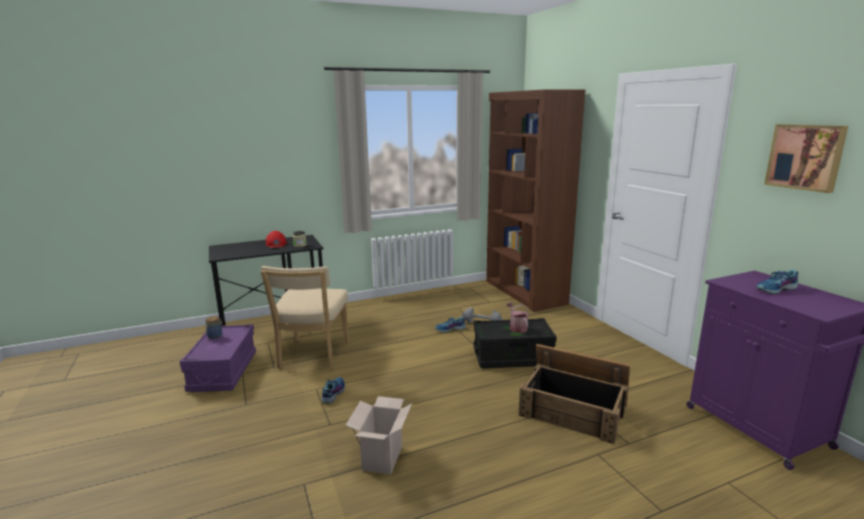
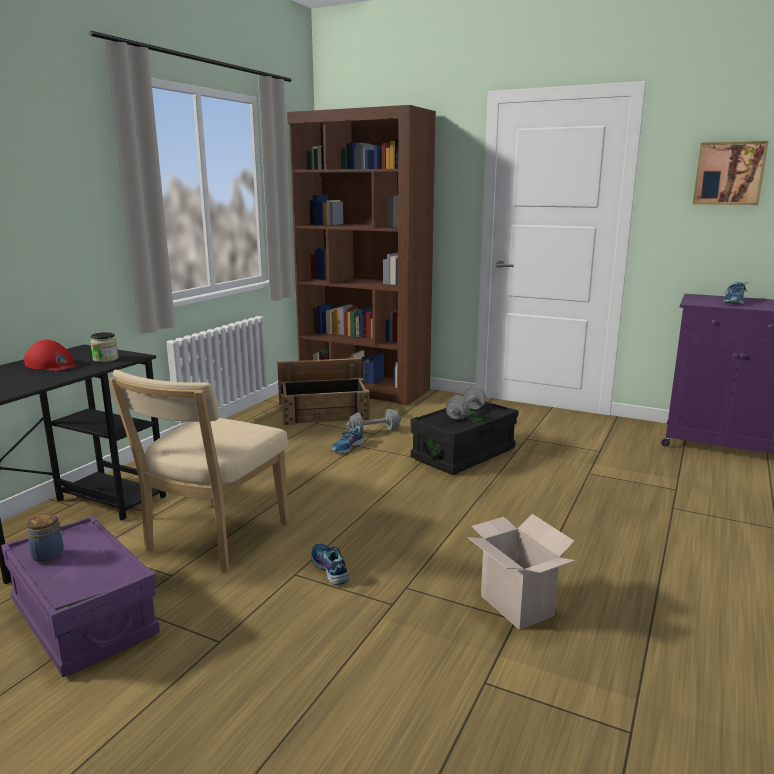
camera: 40 degrees left, 0 degrees up
beige chair [261,266,349,370] -> beige chair turned 60 degrees clockwise [109,370,289,572]
watering can [507,303,529,333] -> grey dumbbell [446,386,486,420]
crate [518,344,630,444] -> crate moved to [277,358,370,425]

